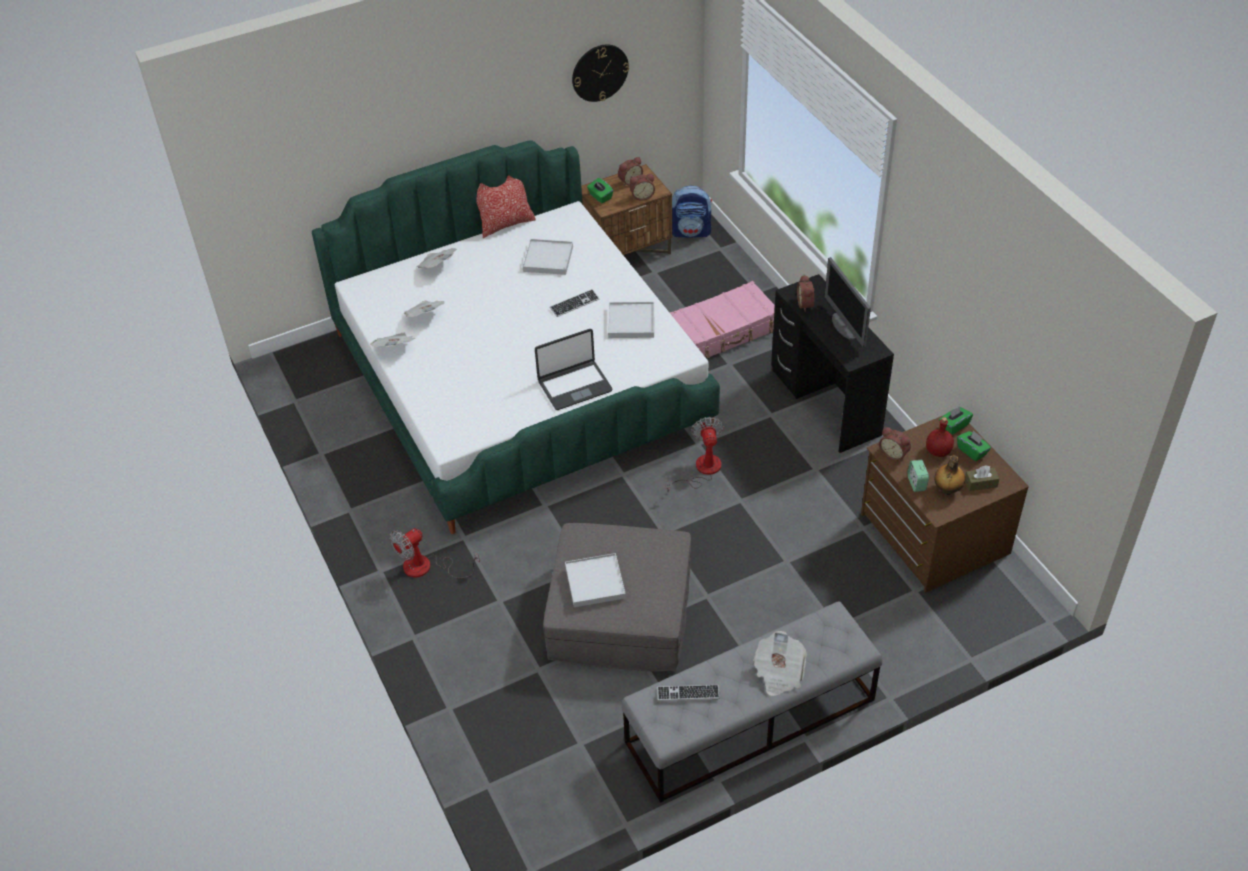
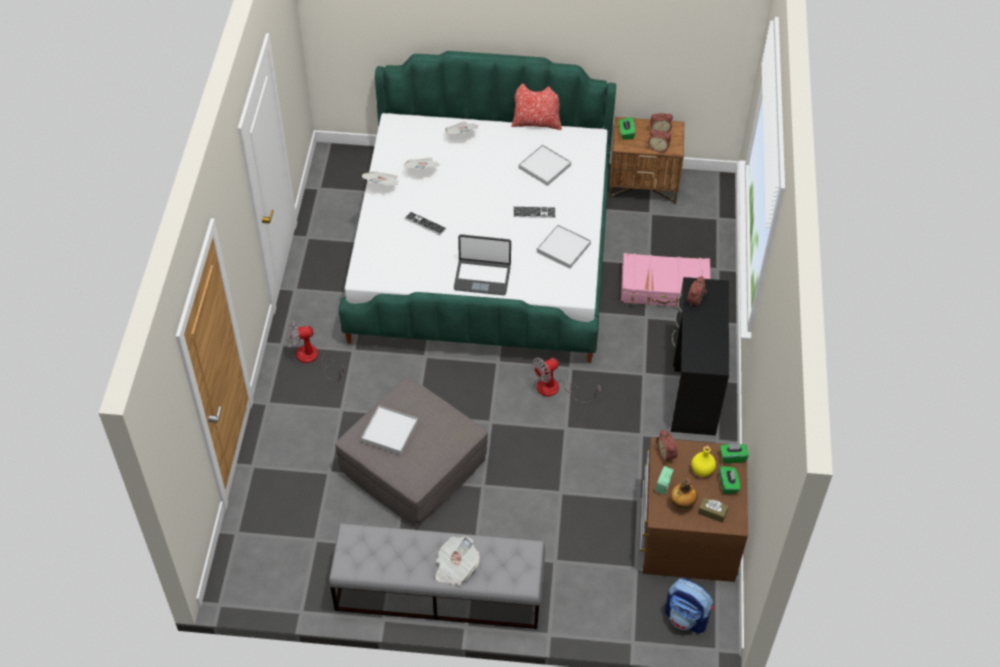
camera: 30 degrees right, 5 degrees up
wall clock [572,45,629,102] -> none
keyboard [657,685,720,701] -> keyboard moved to [404,212,447,235]
fan [665,417,724,492] -> fan turned 150 degrees counterclockwise [532,358,601,403]
backpack [672,186,712,238] -> backpack moved to [665,578,714,634]
monitor [825,257,871,348] -> none
red bottle [926,417,954,457] -> yellow bottle [691,446,716,477]

